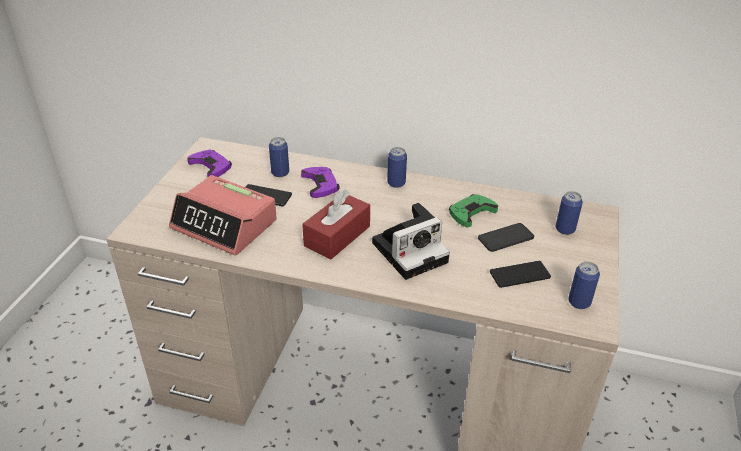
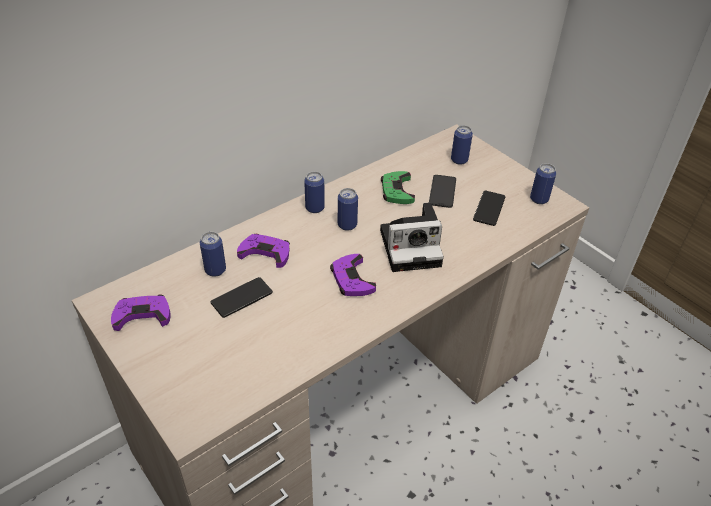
camera: 55 degrees left, 5 degrees up
alarm clock [169,175,277,256] -> none
red tissue box [302,189,370,260] -> purple game controller [330,254,376,296]
camera [372,203,450,280] -> camera turned 75 degrees clockwise [380,202,444,272]
none -> can [338,188,358,231]

